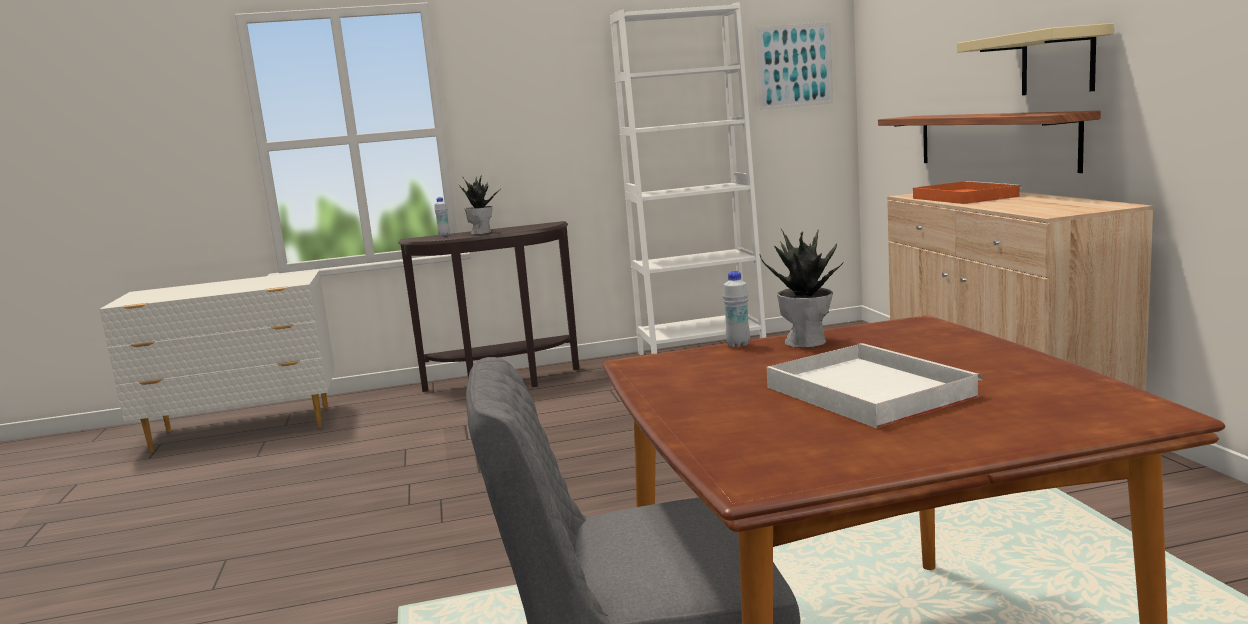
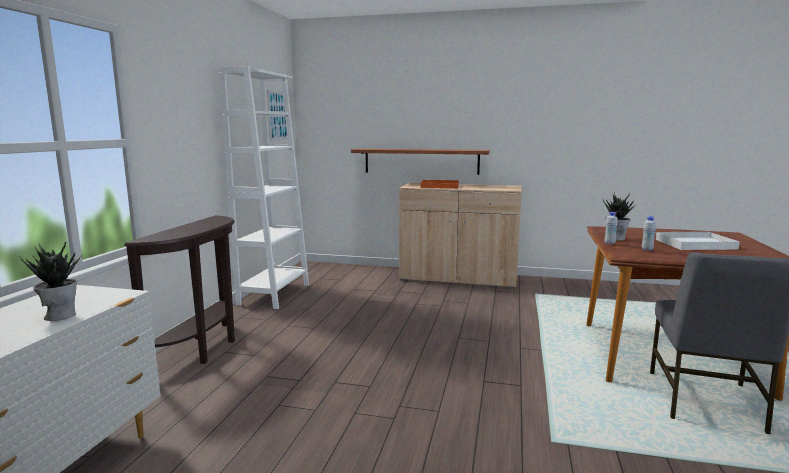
camera: 65 degrees left, 0 degrees up
white bottle [435,197,450,236] -> white bottle moved to [642,216,656,251]
potted plant [459,175,502,235] -> potted plant moved to [20,241,82,321]
beige shelf [957,23,1114,95] -> none

